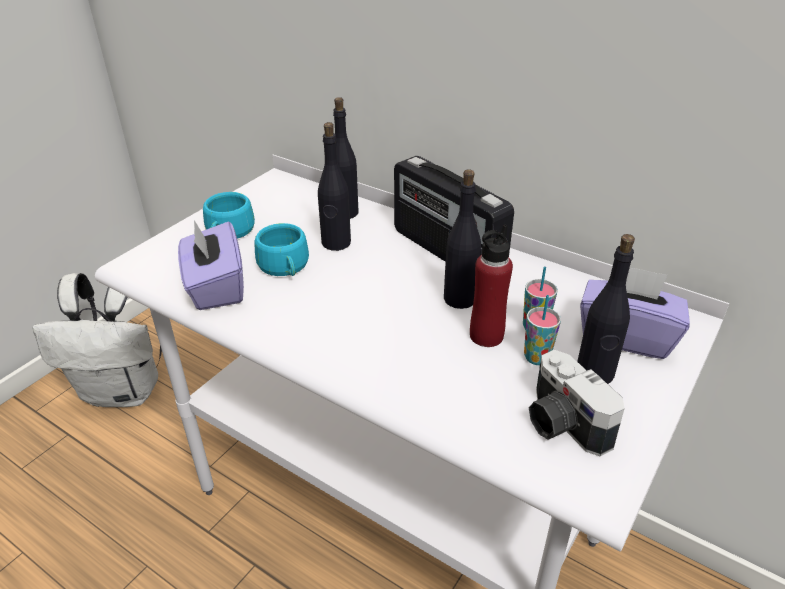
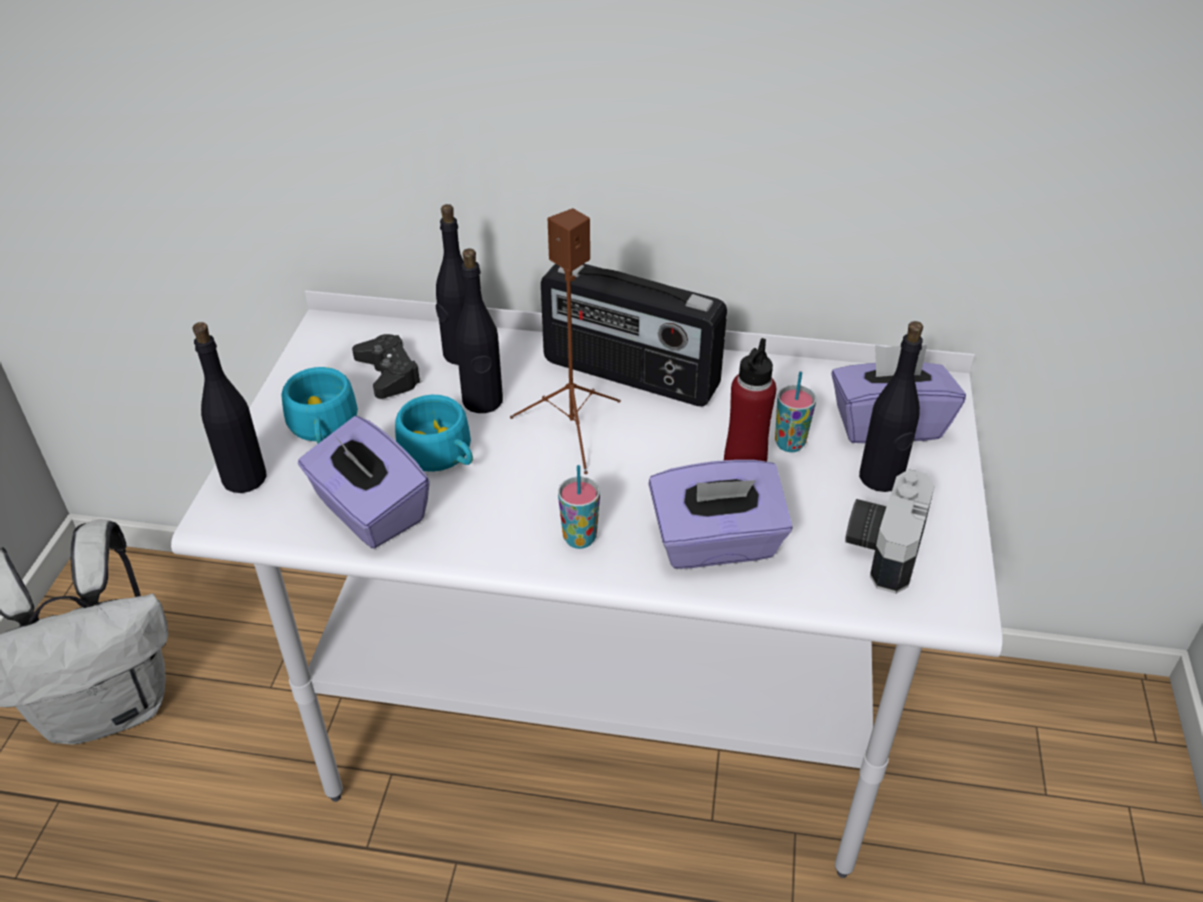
camera: 25 degrees left, 5 degrees up
black bottle [444,169,481,309] -> black bottle moved to [193,322,267,493]
cup [524,295,561,365] -> cup moved to [558,465,600,549]
camera [529,350,624,456] -> camera turned 75 degrees clockwise [845,469,934,594]
none -> black game controller [352,334,422,399]
none -> brown speaker [510,208,621,474]
none -> purple tissue box [649,460,793,569]

